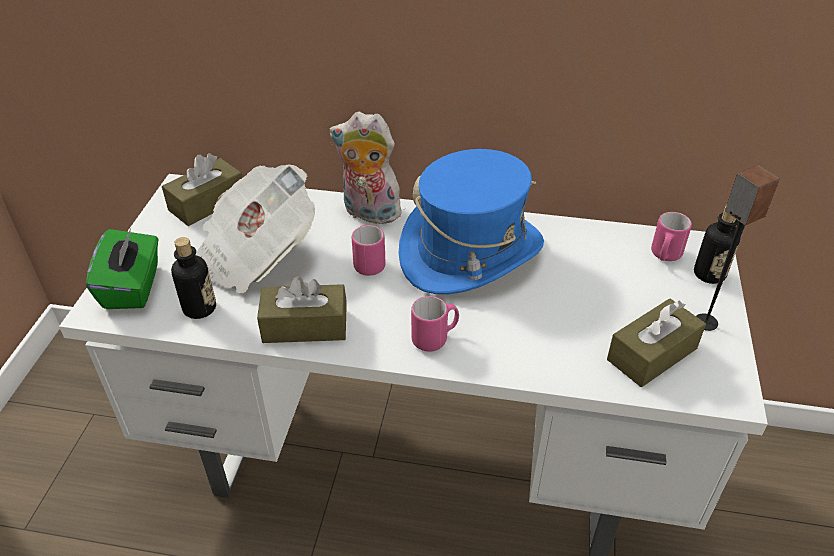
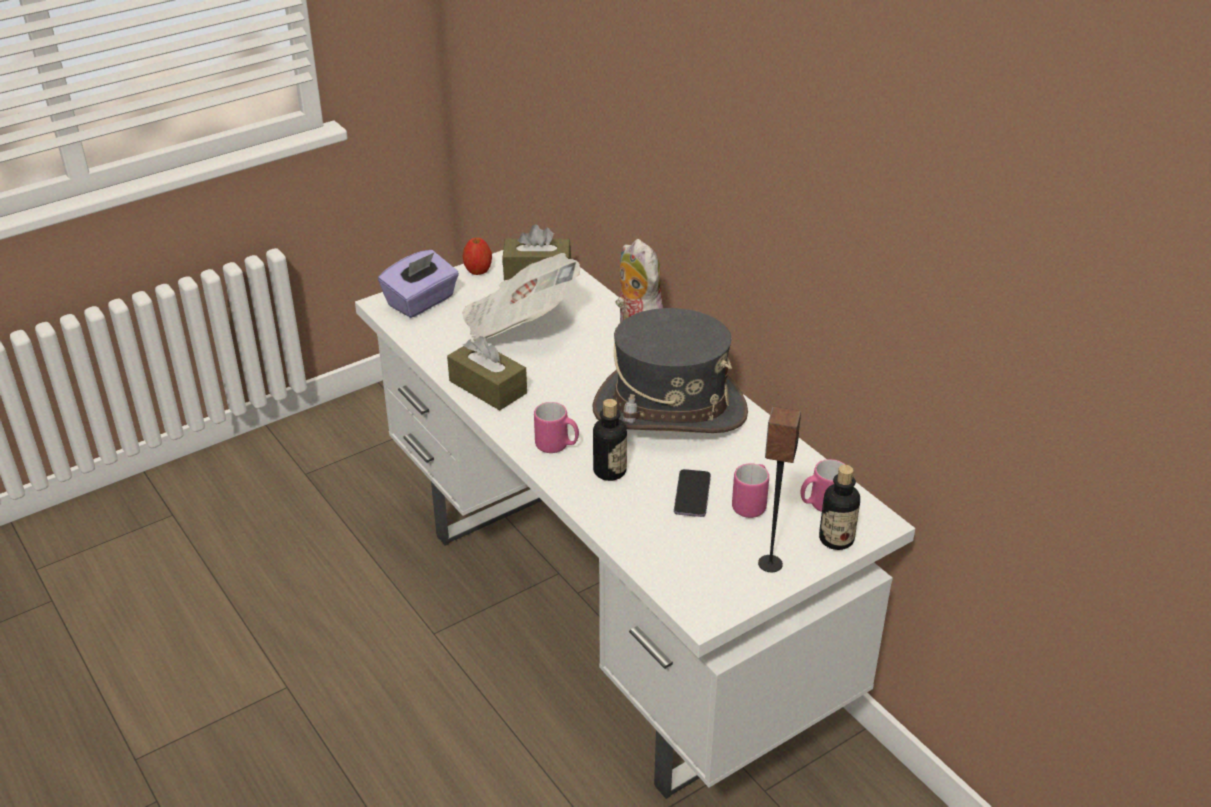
camera: 45 degrees right, 5 degrees down
green tissue box [86,228,158,309] -> purple tissue box [378,250,459,318]
bottle [171,237,216,319] -> bottle moved to [593,399,627,481]
pink mug [352,225,386,276] -> pink mug moved to [732,463,769,518]
blue hat [398,149,544,294] -> grey hat [593,308,748,433]
brown tissue box [607,298,706,387] -> none
none -> apple [463,238,492,275]
none -> phone [674,469,711,517]

